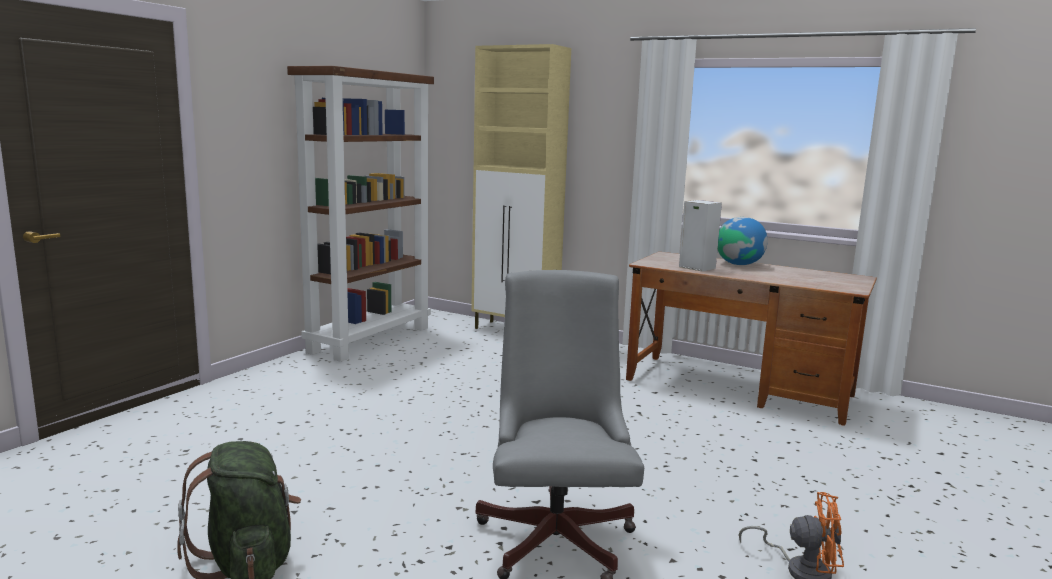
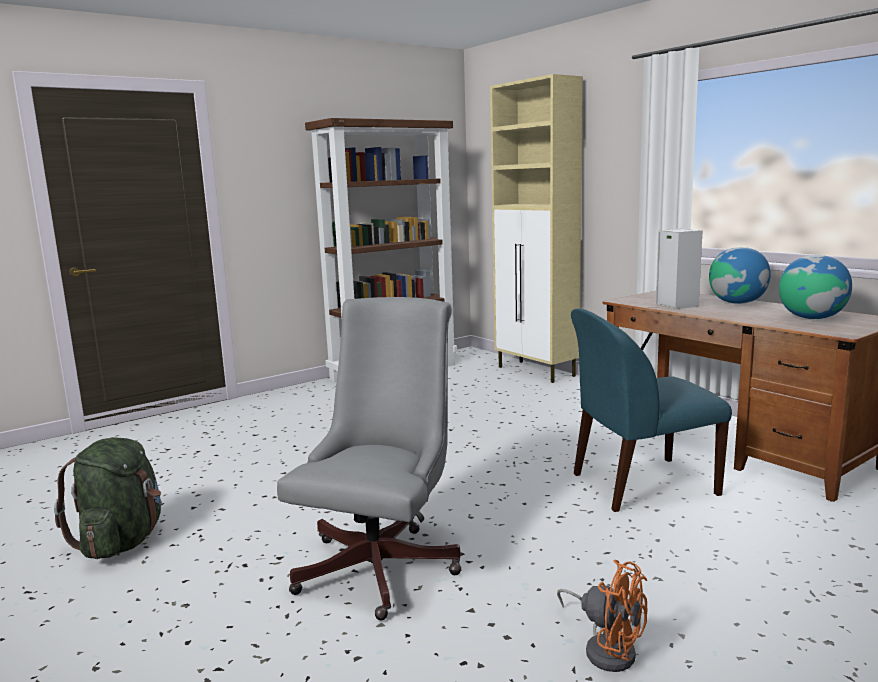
camera: 25 degrees right, 0 degrees up
none -> blue chair [571,308,732,512]
none -> globe [779,255,852,319]

